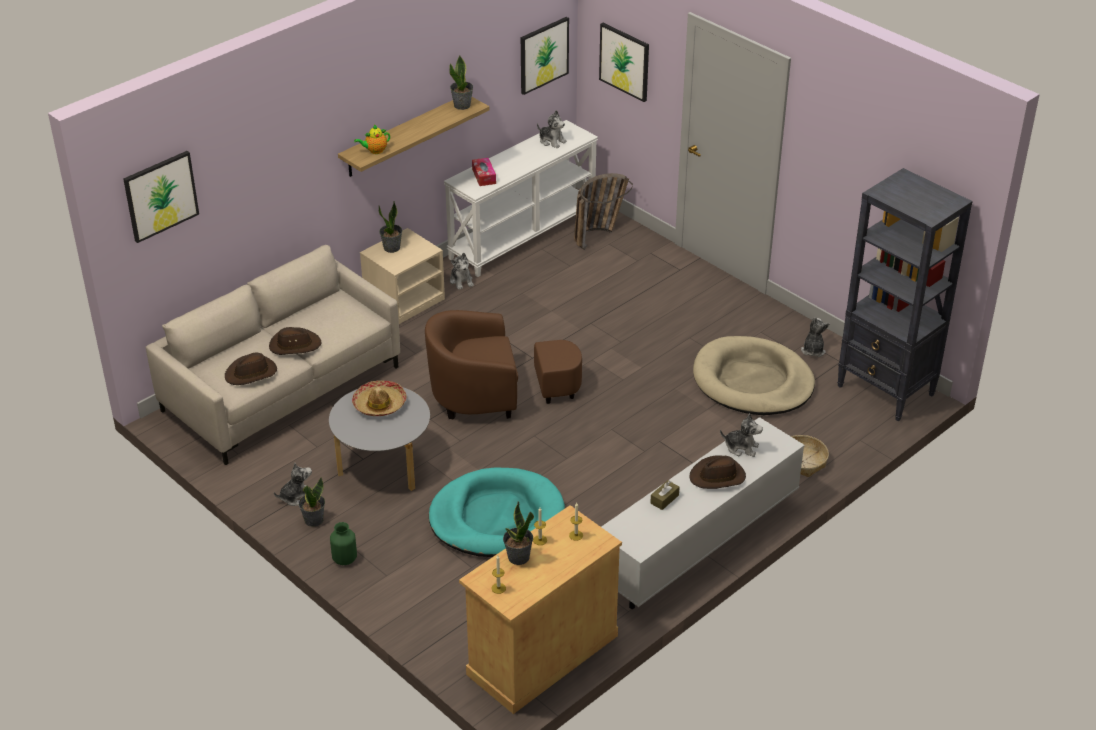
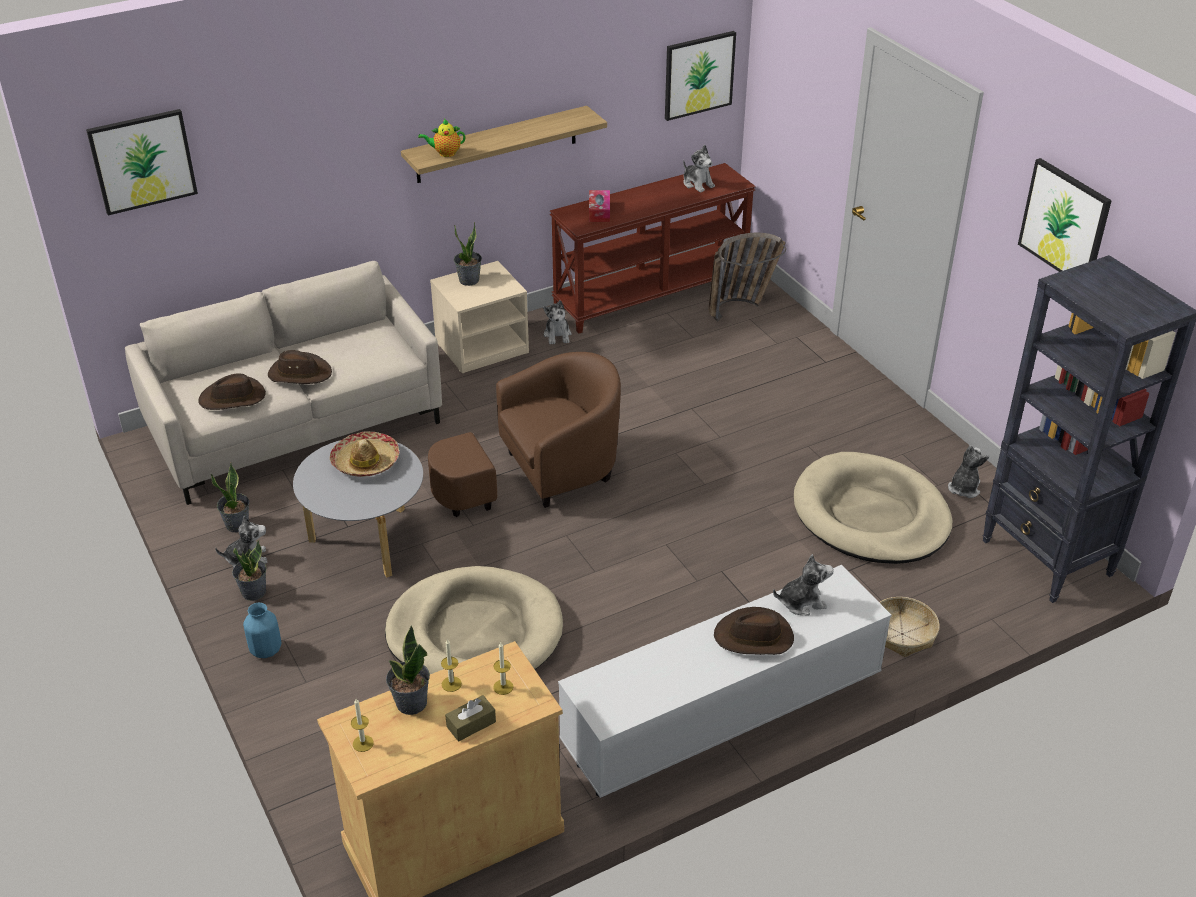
camera: 15 degrees right, 0 degrees up
green vase [330,522,357,565] -> blue vase [243,603,282,658]
brown armchair [425,310,582,420] -> brown armchair turned 150 degrees clockwise [428,352,621,517]
turquoise dog bed [429,468,565,557] -> beige dog bed [385,566,563,674]
white console table [443,120,598,277] -> brown console table [550,163,756,334]
potted plant [449,56,473,110] -> potted plant moved to [211,463,249,532]
picture [599,23,649,102] -> picture moved to [1018,158,1112,272]
brown tissue box [650,480,679,510] -> brown tissue box moved to [445,695,496,742]
plush toy [720,413,763,457] -> plush toy turned 45 degrees counterclockwise [773,554,833,616]

